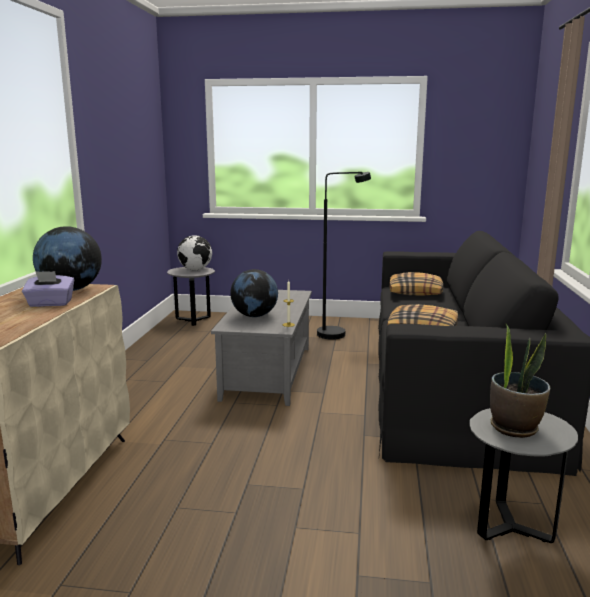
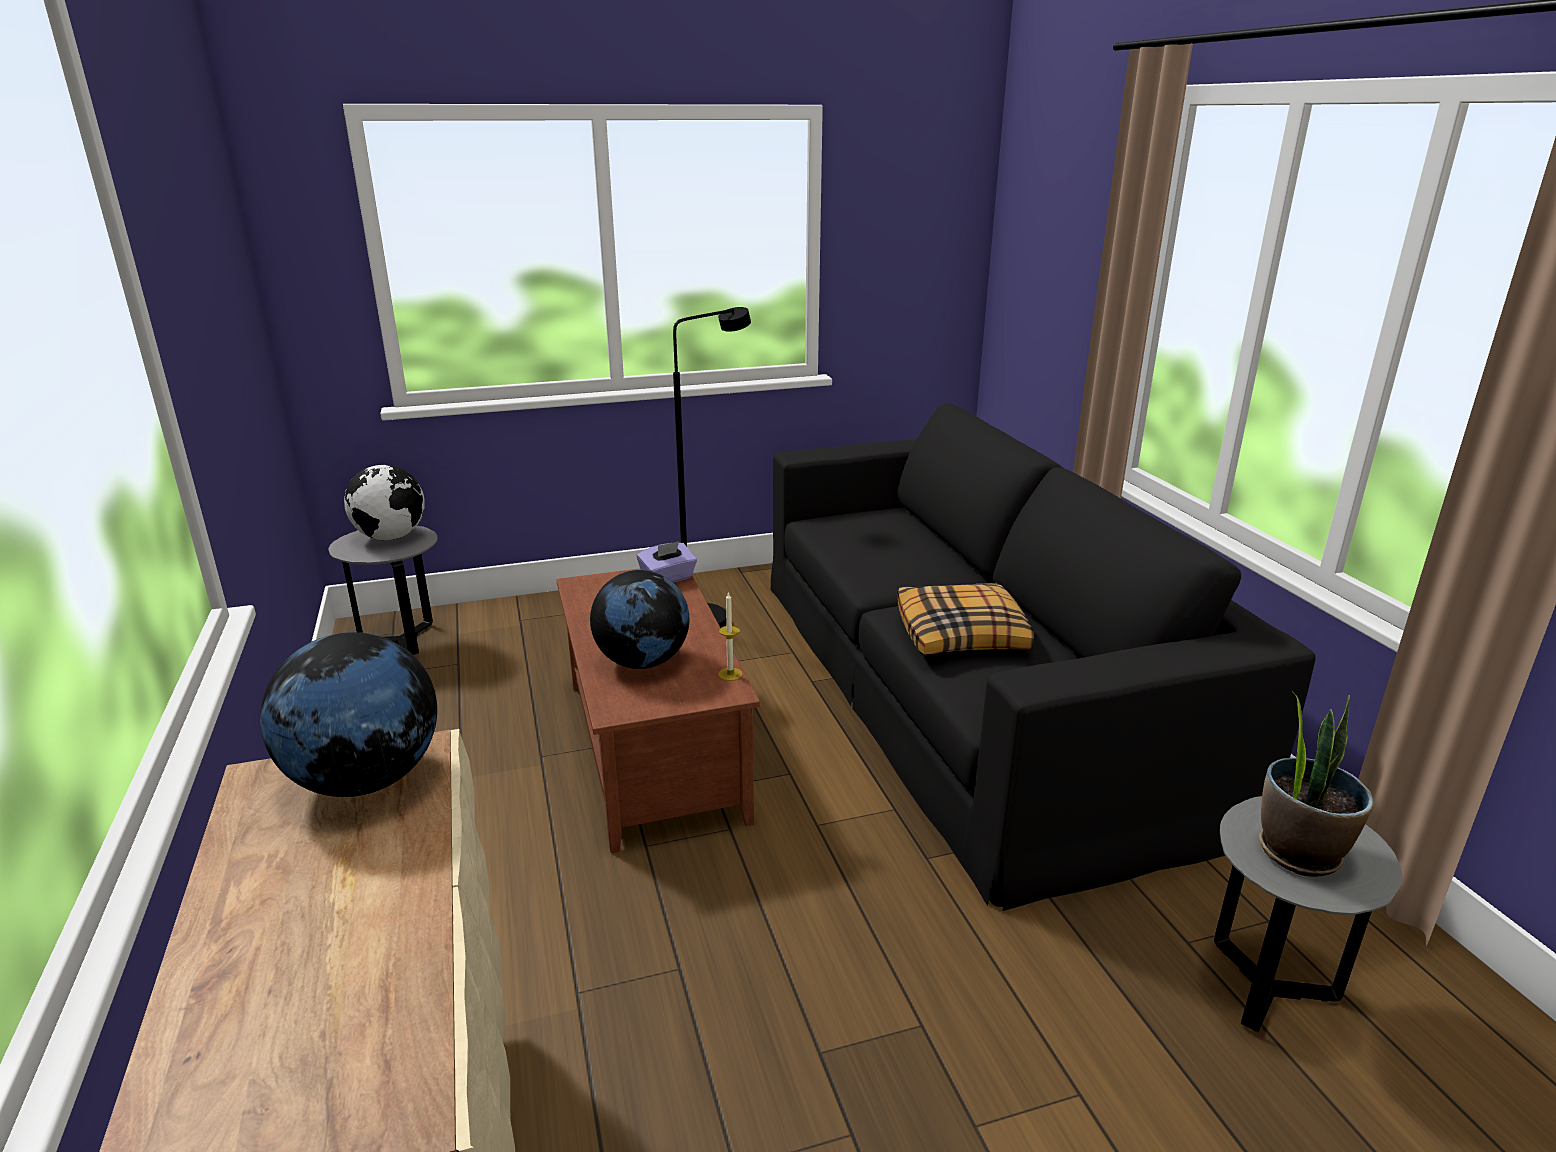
camera: 25 degrees left, 10 degrees up
purple tissue box [22,271,74,307] -> purple tissue box moved to [637,541,697,582]
grey coffee table [211,290,312,406] -> brown coffee table [556,569,760,853]
pillow [389,272,443,296] -> none

